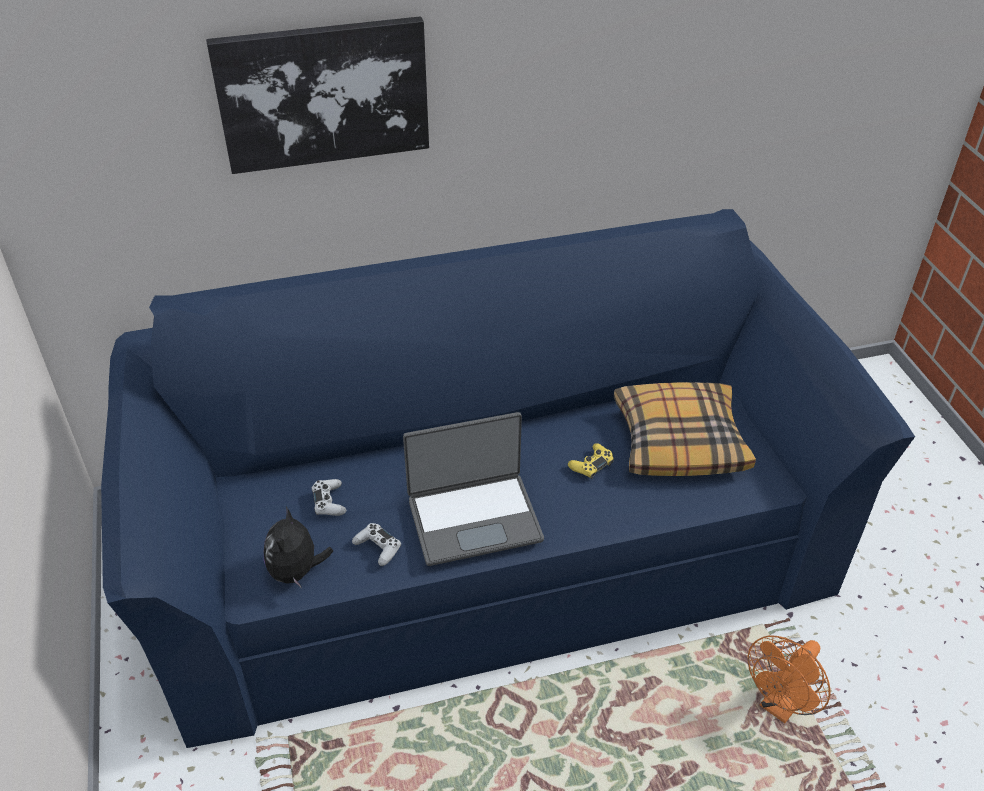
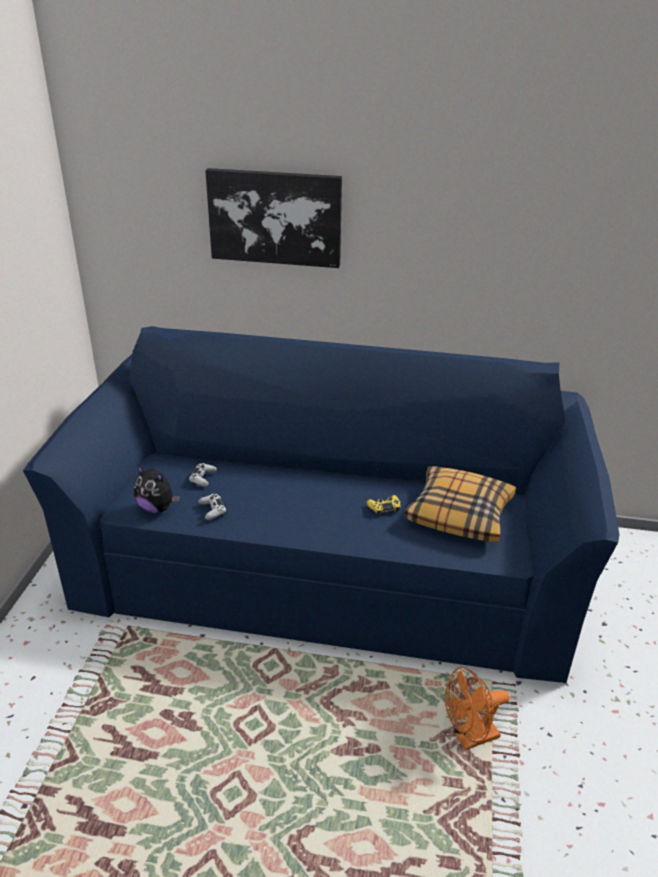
camera: 25 degrees right, 10 degrees down
plush toy [264,507,334,587] -> plush toy turned 90 degrees counterclockwise [134,465,180,513]
laptop [403,412,544,566] -> none

